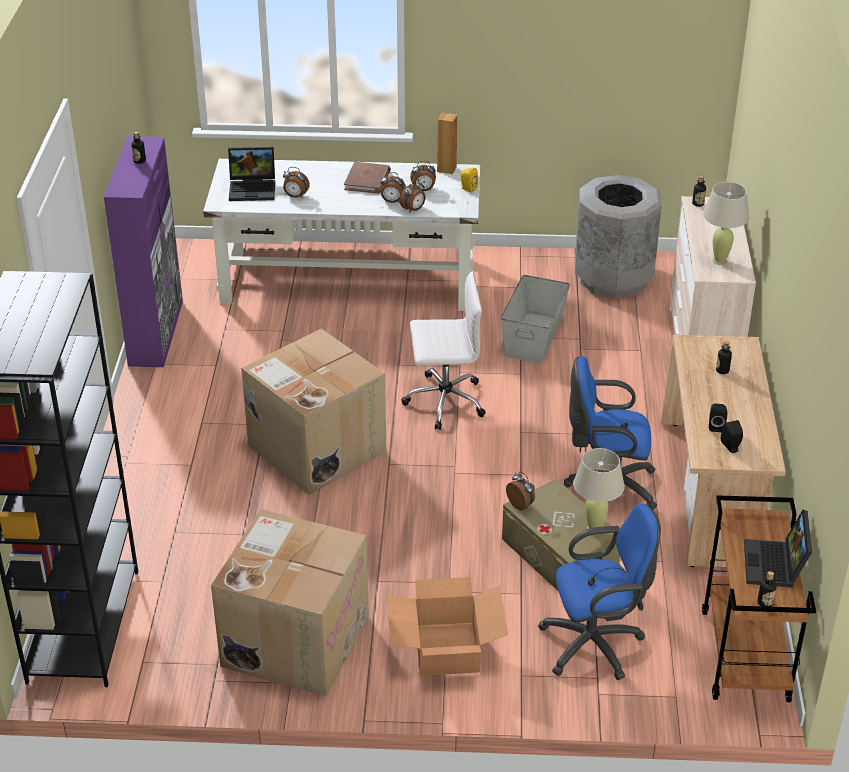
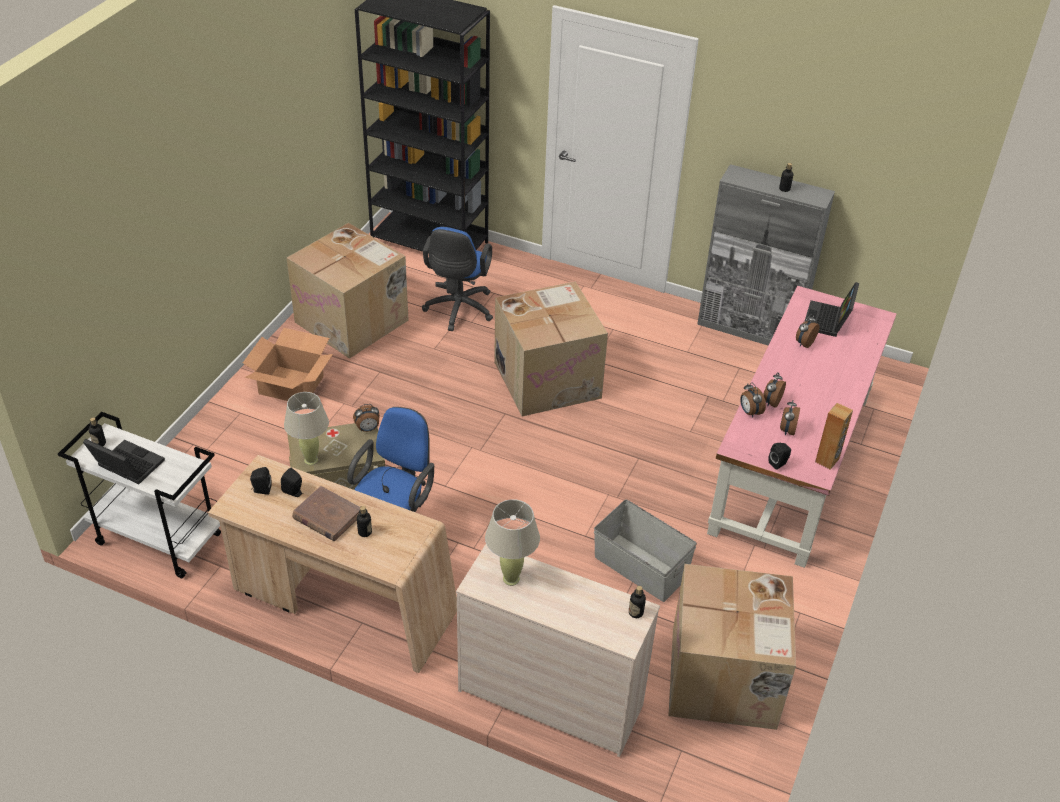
camera: 110 degrees right, 5 degrees up
purple cabinet [104,136,183,367] -> grey cabinet [697,164,835,346]
white desk [203,159,480,311] -> pink desk [707,286,897,568]
brown book [344,162,391,194] -> brown book moved to [292,486,360,541]
white office chair [401,271,486,430] -> none
yellow speaker [460,168,478,193] -> black speaker [768,443,791,470]
blue office chair [538,503,661,680] -> blue office chair moved to [422,227,493,331]
grey trash can [575,175,662,299] -> cardboard box [668,564,796,730]
brown cart [702,495,816,702] -> white cart [58,412,221,578]

